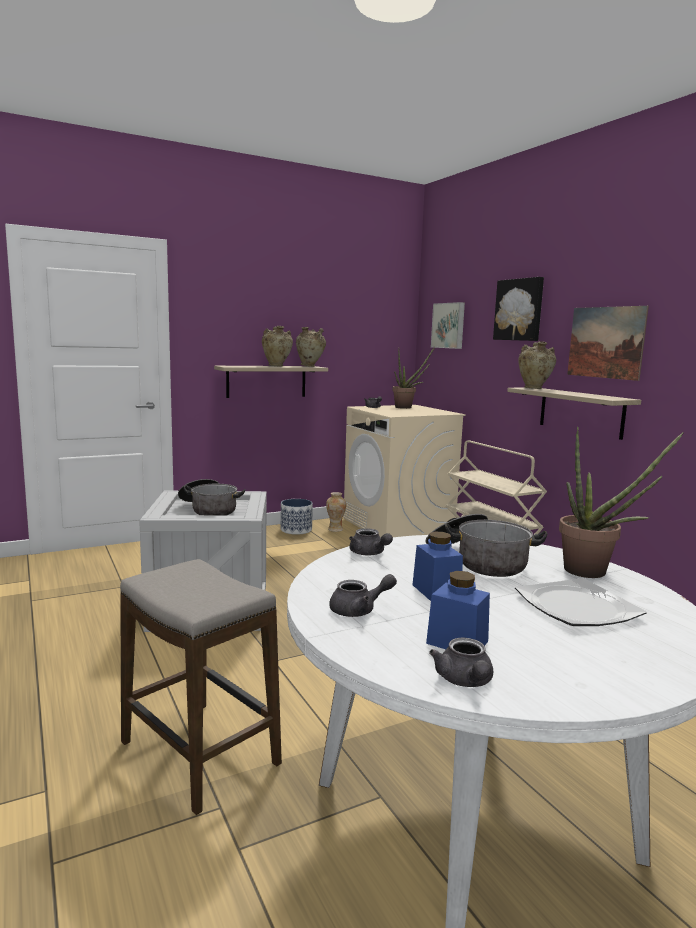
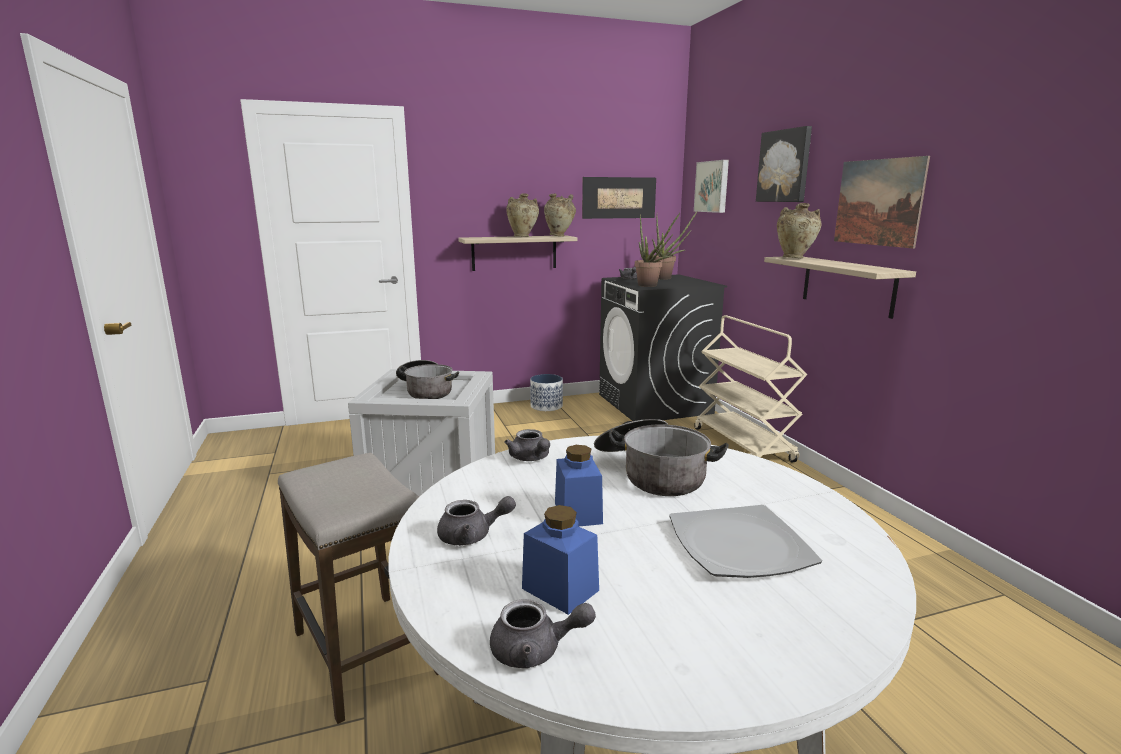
camera: 10 degrees right, 5 degrees up
vase [326,492,346,532] -> none
beige washing machine [344,405,466,538] -> black washing machine [599,274,727,421]
grey teapot [429,637,493,687] -> grey teapot turned 90 degrees counterclockwise [490,599,596,668]
potted plant [559,427,683,578] -> potted plant moved to [635,213,680,287]
none -> picture [582,177,656,219]

